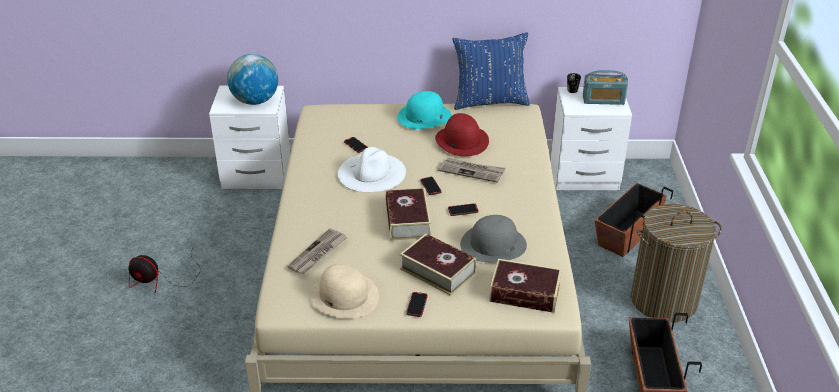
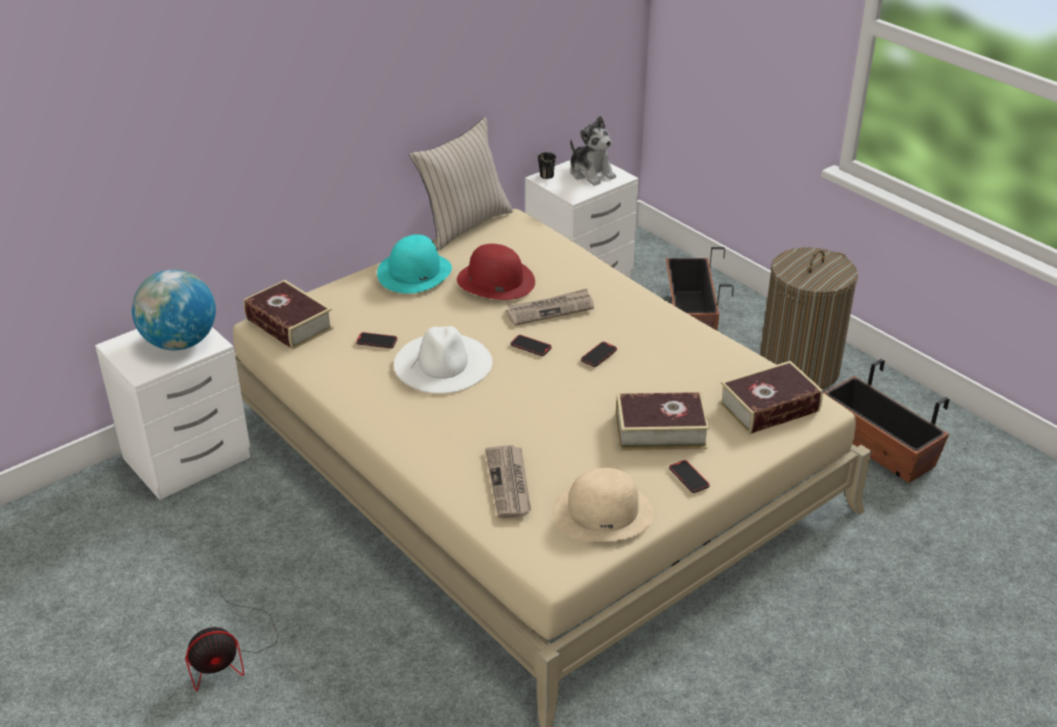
camera: 40 degrees left, 0 degrees up
book [386,188,431,240] -> book moved to [244,280,334,350]
blue pillow [452,33,530,110] -> beige pillow [409,117,513,250]
grey hat [460,215,527,262] -> none
radio [583,70,628,105] -> plush toy [570,116,616,186]

